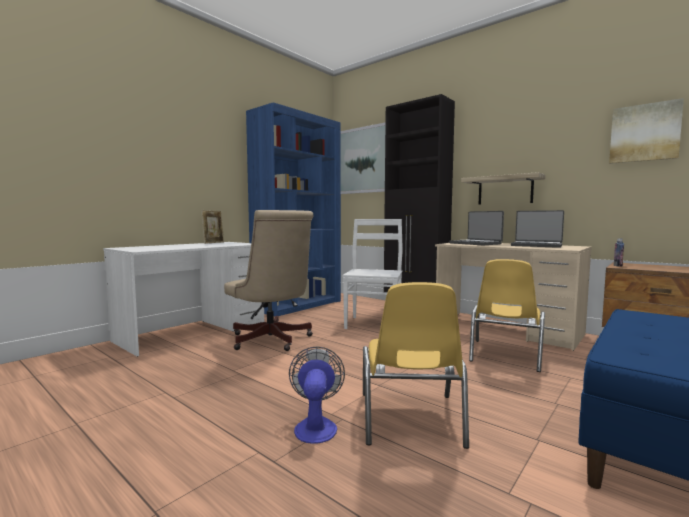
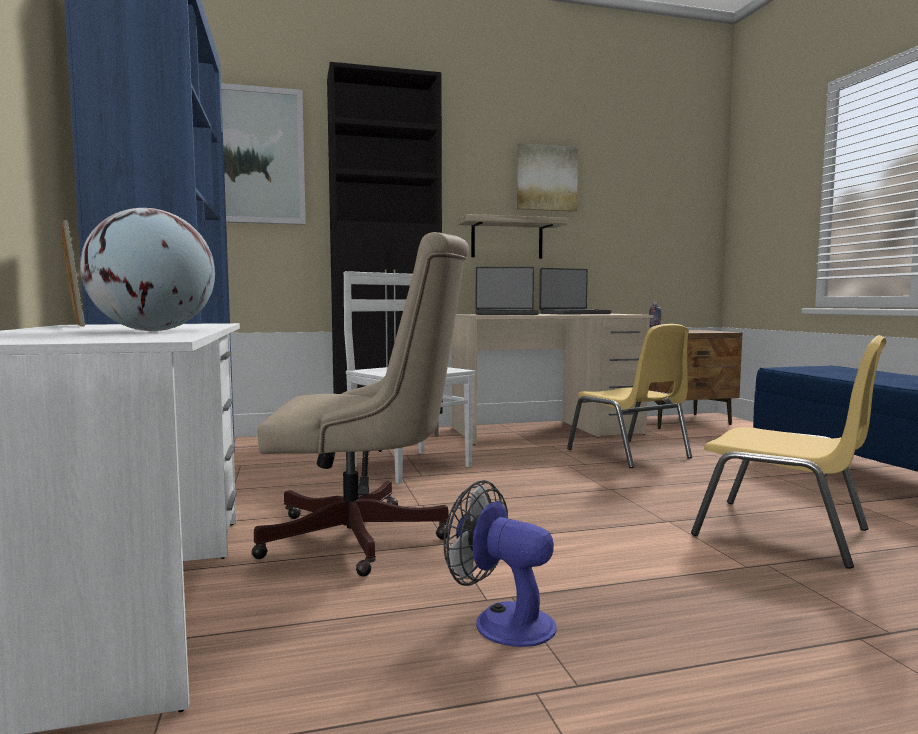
camera: 55 degrees left, 0 degrees up
fan [289,347,345,444] -> fan moved to [444,480,557,647]
picture [609,98,684,164] -> picture moved to [517,143,578,212]
none -> globe [80,208,215,331]

